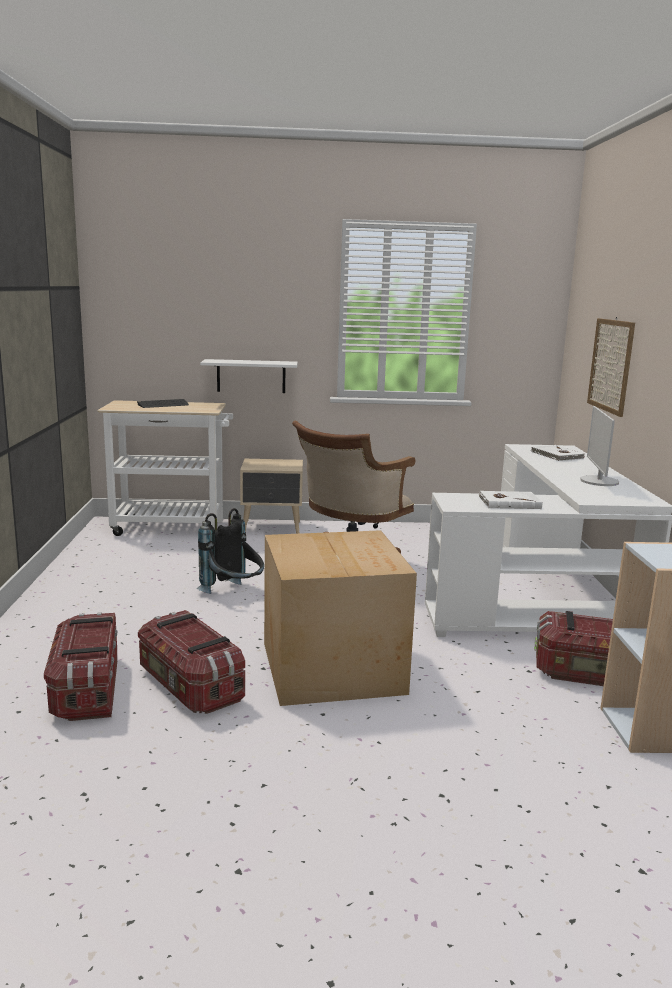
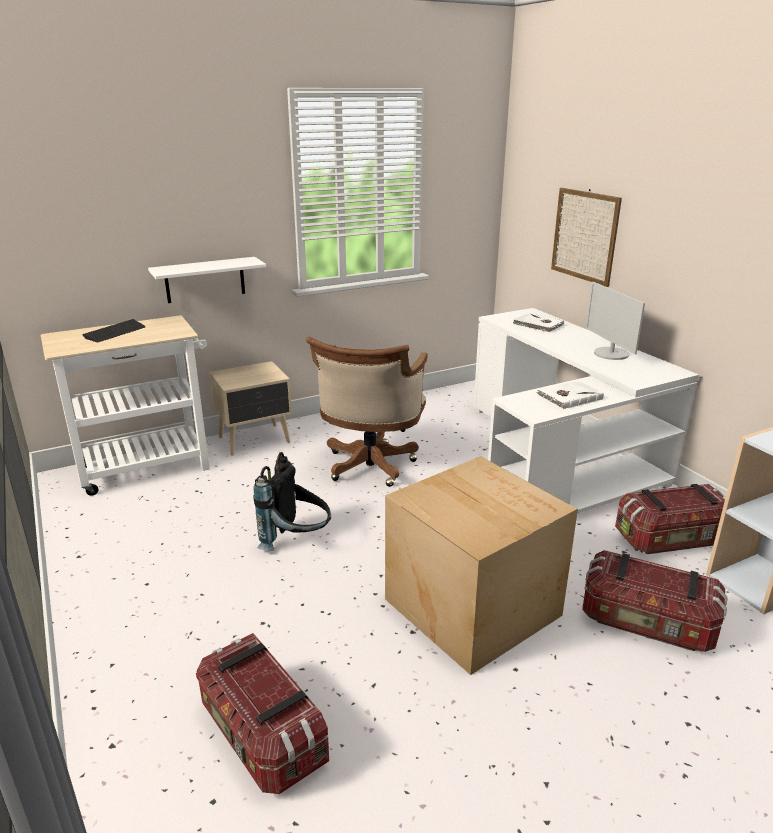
camera: 25 degrees left, 10 degrees up
storage box [138,610,245,714] -> storage box moved to [582,550,727,652]

